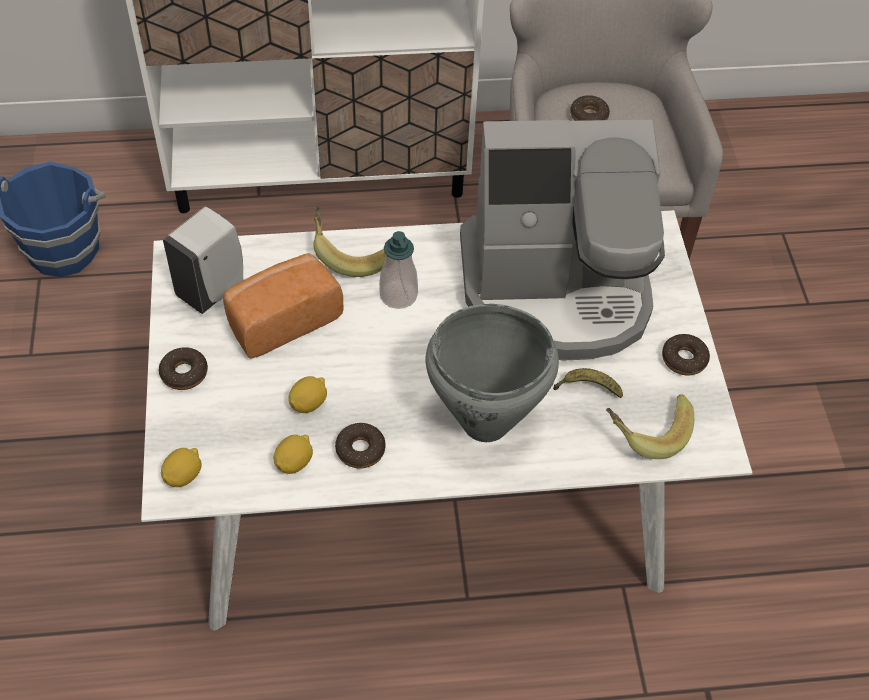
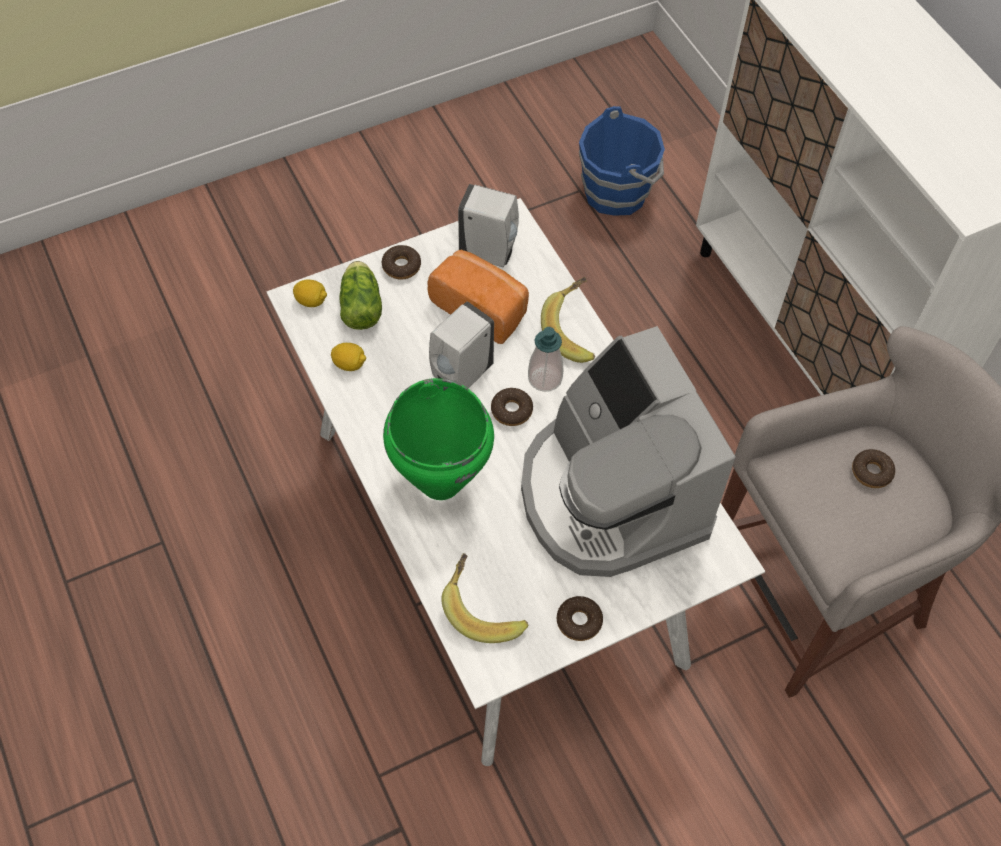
camera: 70 degrees right, 5 degrees up
lemon [288,376,327,413] -> none
donut [335,423,386,468] -> donut moved to [491,388,533,426]
grey cooking pot [425,304,559,442] -> green cooking pot [383,378,494,500]
banana [553,368,623,398] -> none
none -> lettuce [339,261,382,330]
none -> white soap dispenser [429,302,494,388]

